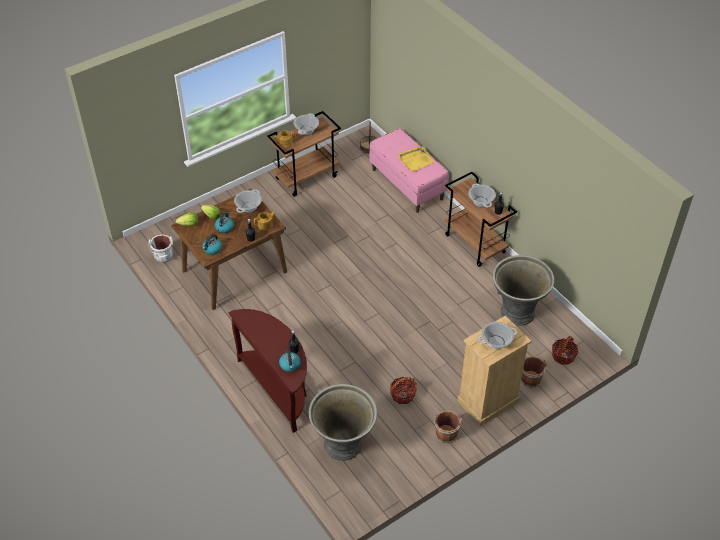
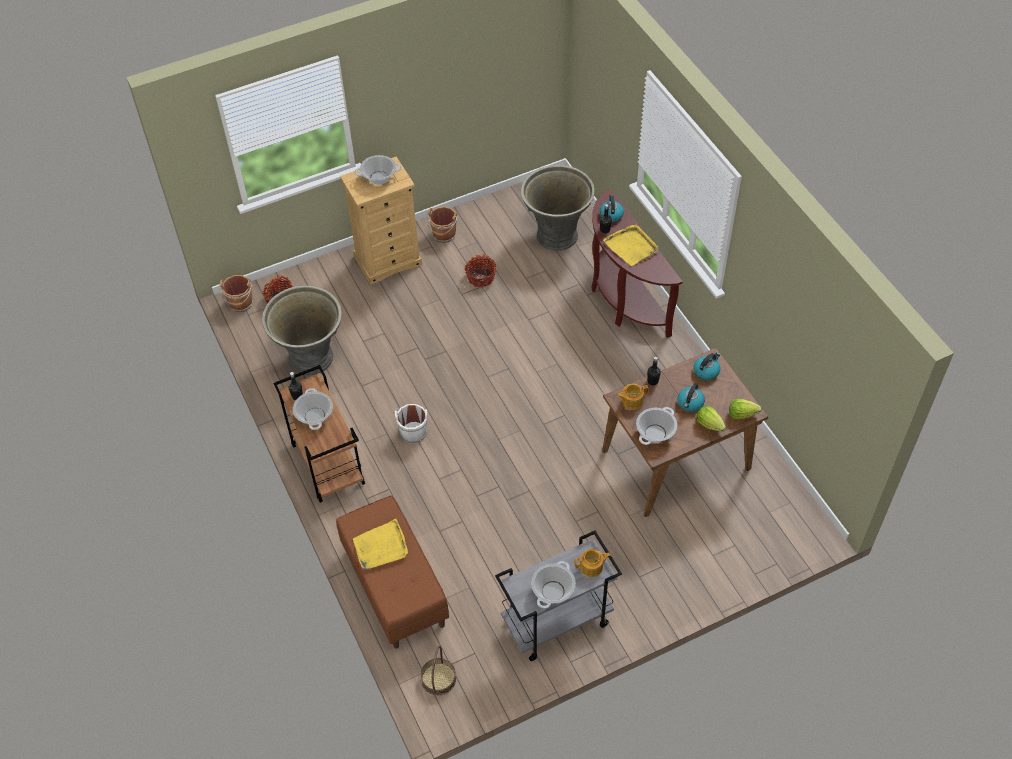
camera: 170 degrees left, 5 degrees up
white bucket [148,235,173,263] -> white bucket moved to [394,404,429,443]
brown cart [267,111,341,197] -> grey cart [495,531,622,661]
pink bench [369,128,449,213] -> brown bench [336,496,449,649]
brown bucket [521,356,547,388] -> brown bucket moved to [219,275,253,312]
none -> yellow tray [603,225,658,266]

